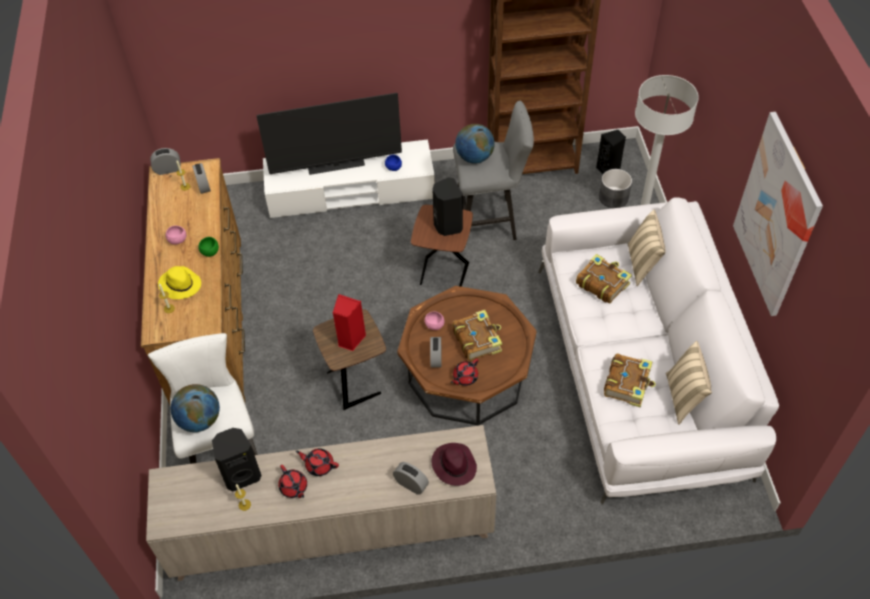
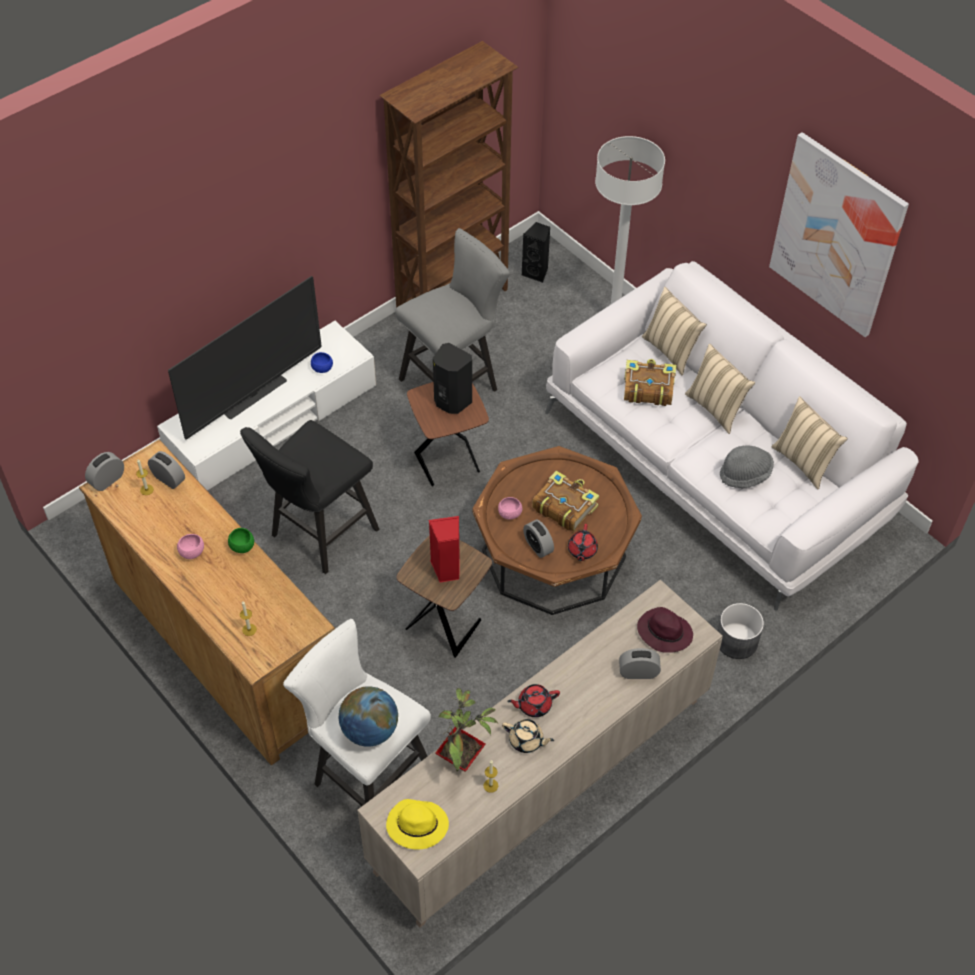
camera: 35 degrees left, 0 degrees up
yellow hat [158,266,201,299] -> yellow hat moved to [386,799,449,850]
black speaker [212,428,262,491] -> potted plant [435,688,498,772]
red teapot [278,465,307,498] -> beige teapot [502,719,554,753]
globe [455,124,495,163] -> none
grey planter [599,169,632,208] -> grey planter moved to [718,603,764,659]
book [604,353,656,407] -> grey hat [720,445,774,489]
none -> black stool [240,420,379,574]
none -> beige pillow [685,344,755,434]

